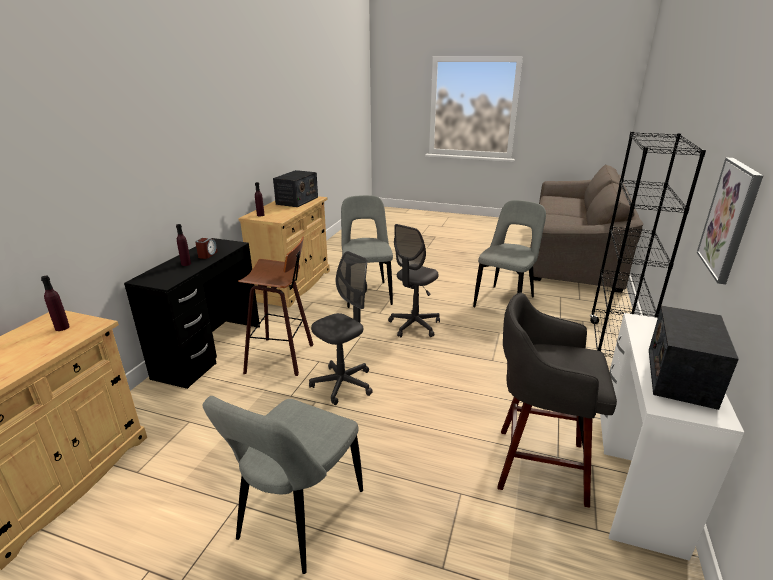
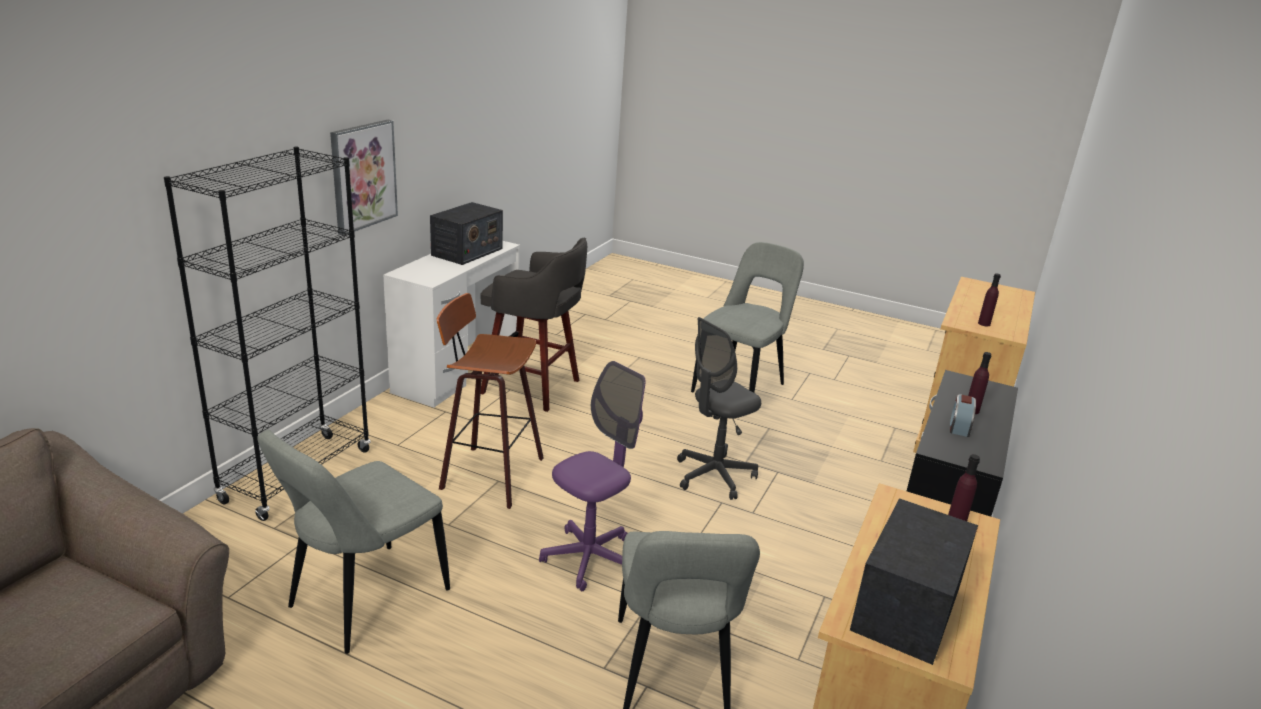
camera: 175 degrees left, 0 degrees up
stool [238,236,313,376] -> stool moved to [436,293,543,509]
grey office chair [388,224,440,337] -> purple office chair [539,361,645,591]

